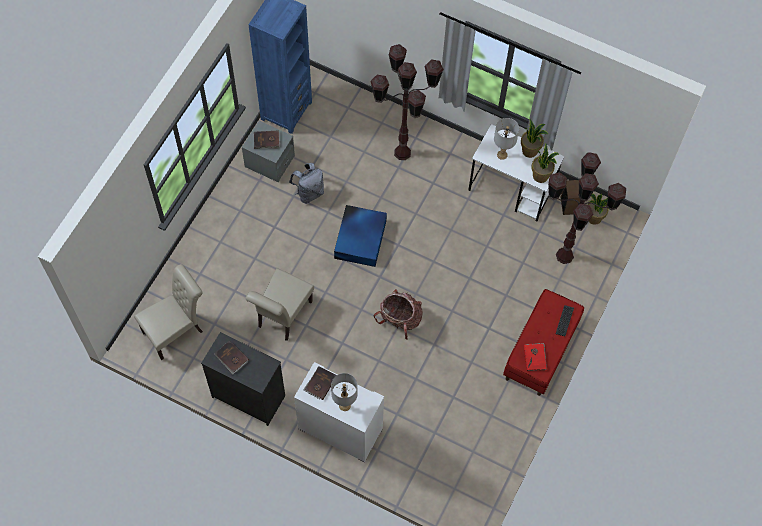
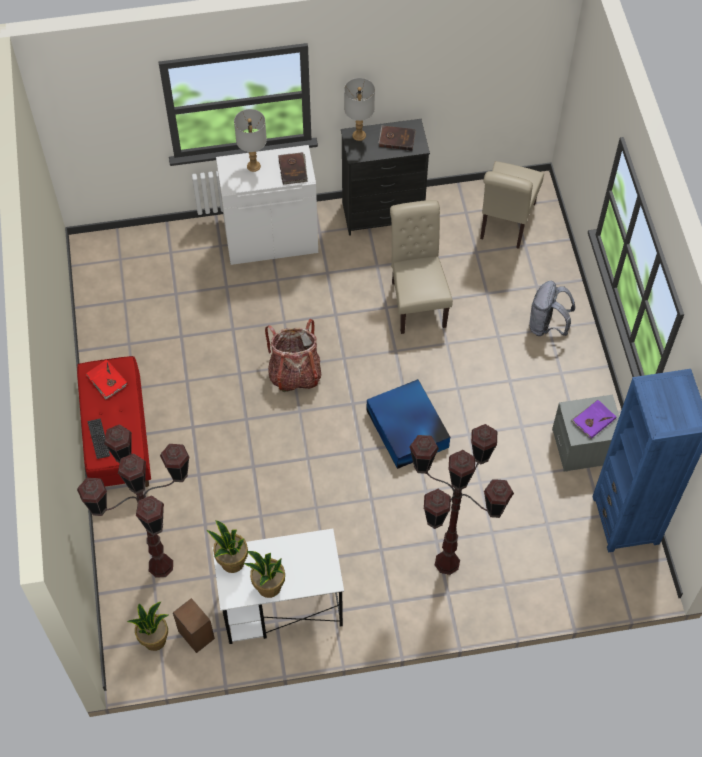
camera: 145 degrees right, 5 degrees down
brown book [254,131,280,149] -> purple book [571,400,616,439]
grey backpack [289,163,324,204] -> grey backpack moved to [530,281,575,336]
grey table lamp [494,118,519,160] -> grey table lamp moved to [344,78,375,141]

